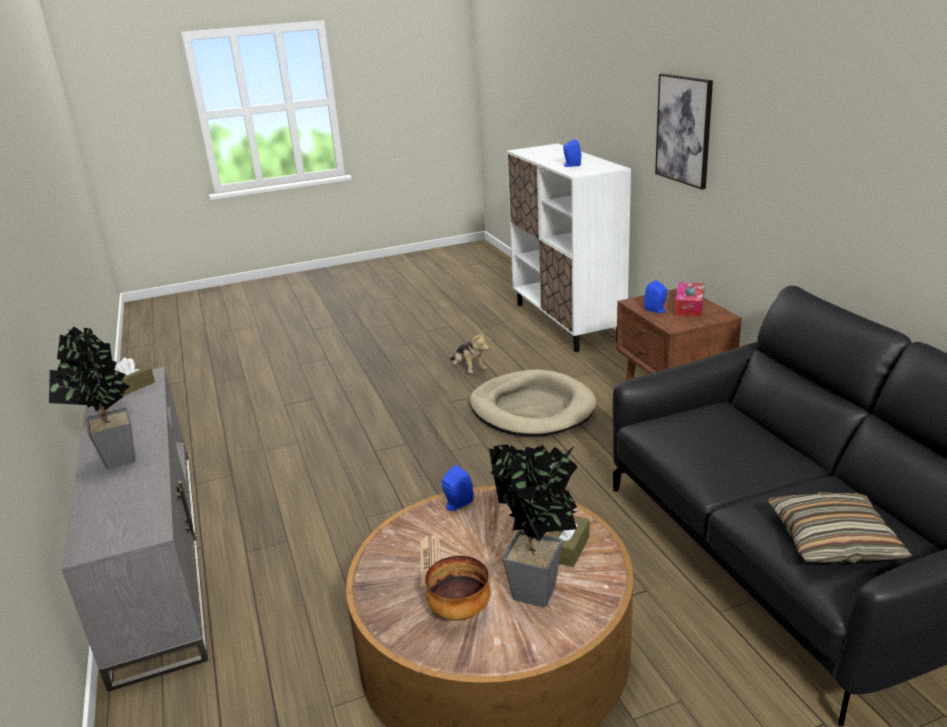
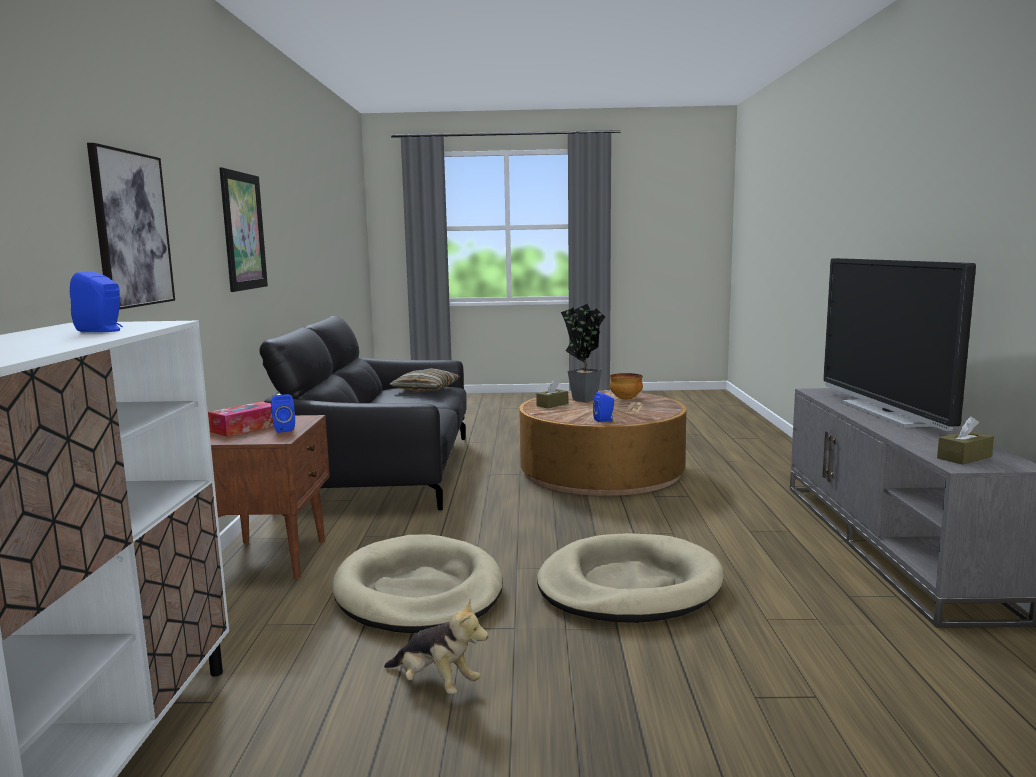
camera: 160 degrees left, 15 degrees down
potted plant [49,327,135,469] -> television [823,258,976,431]
plush toy [450,331,489,373] -> plush toy turned 135 degrees clockwise [384,599,488,694]
none -> picture [219,167,268,292]
none -> beige dog bed [537,533,724,623]

